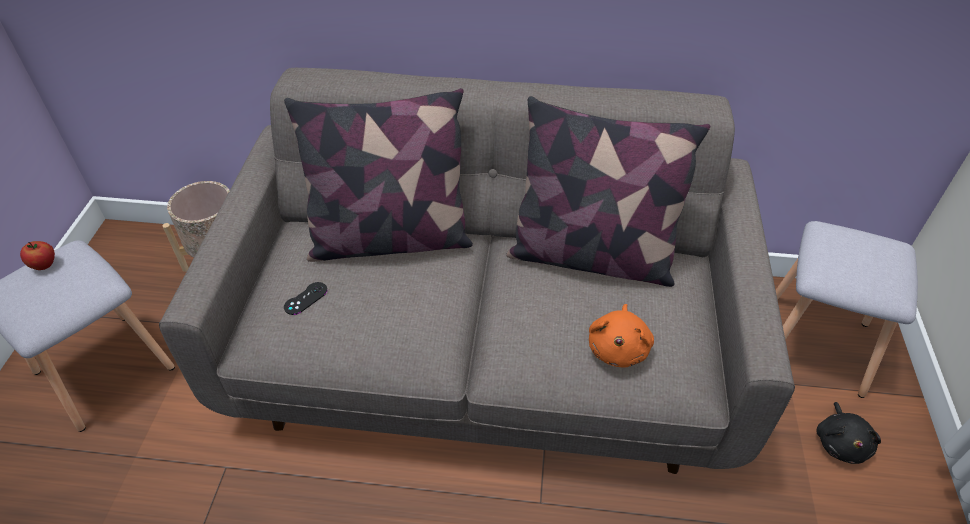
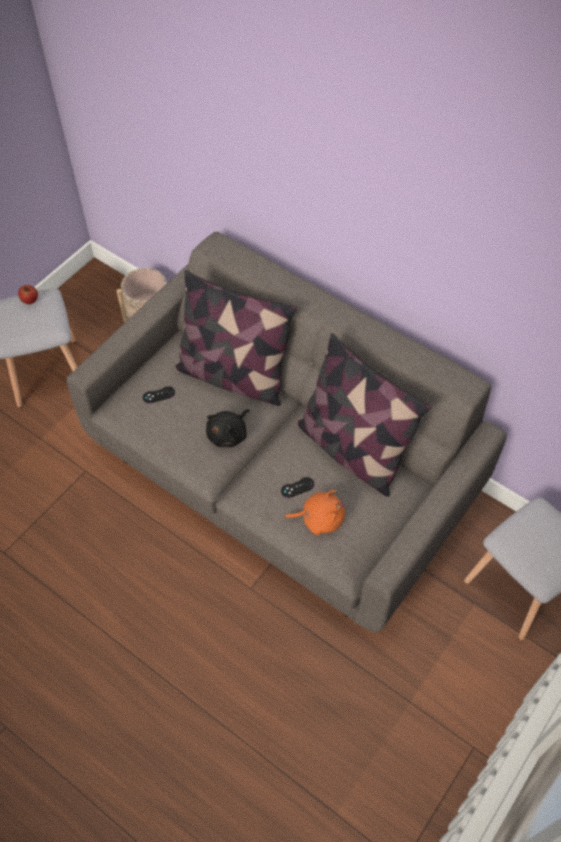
camera: 30 degrees right, 10 degrees up
orange plush toy [589,304,654,368] -> orange plush toy turned 135 degrees counterclockwise [285,490,345,535]
black plush toy [816,402,881,464] -> black plush toy moved to [206,409,250,447]
none -> black game controller [281,477,314,498]

